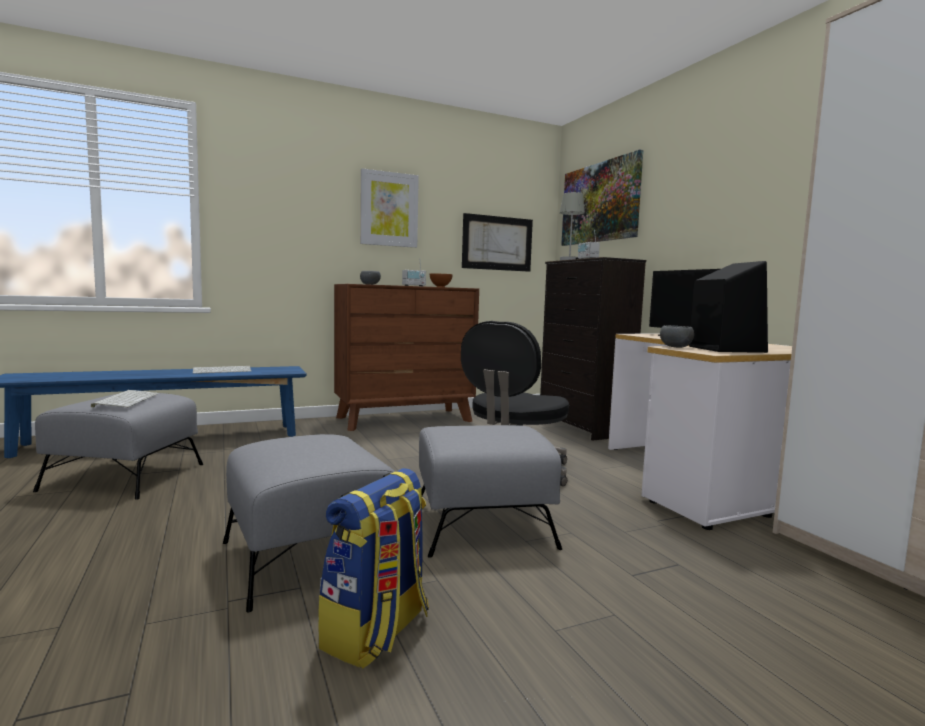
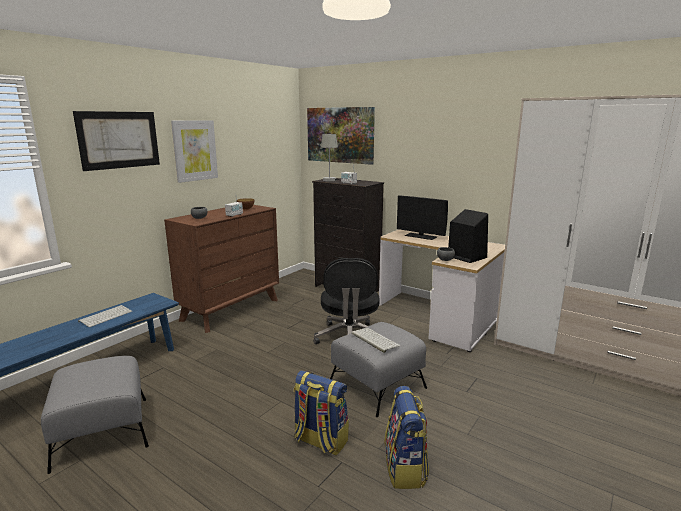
camera: 30 degrees left, 10 degrees up
keyboard [91,390,159,407] -> keyboard moved to [351,328,400,353]
grey ottoman [223,434,395,612] -> backpack [294,370,349,456]
picture [462,213,533,272] -> picture moved to [73,111,160,171]

